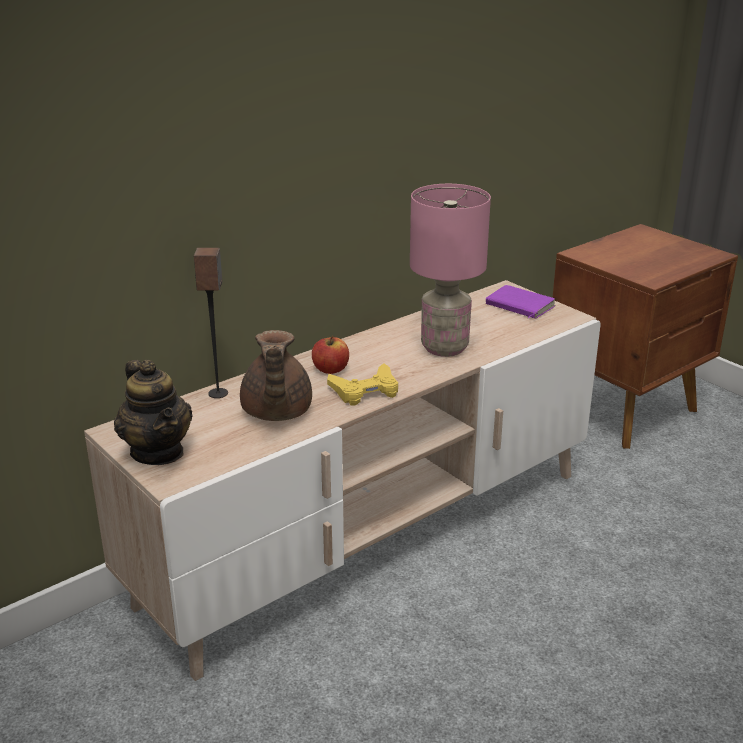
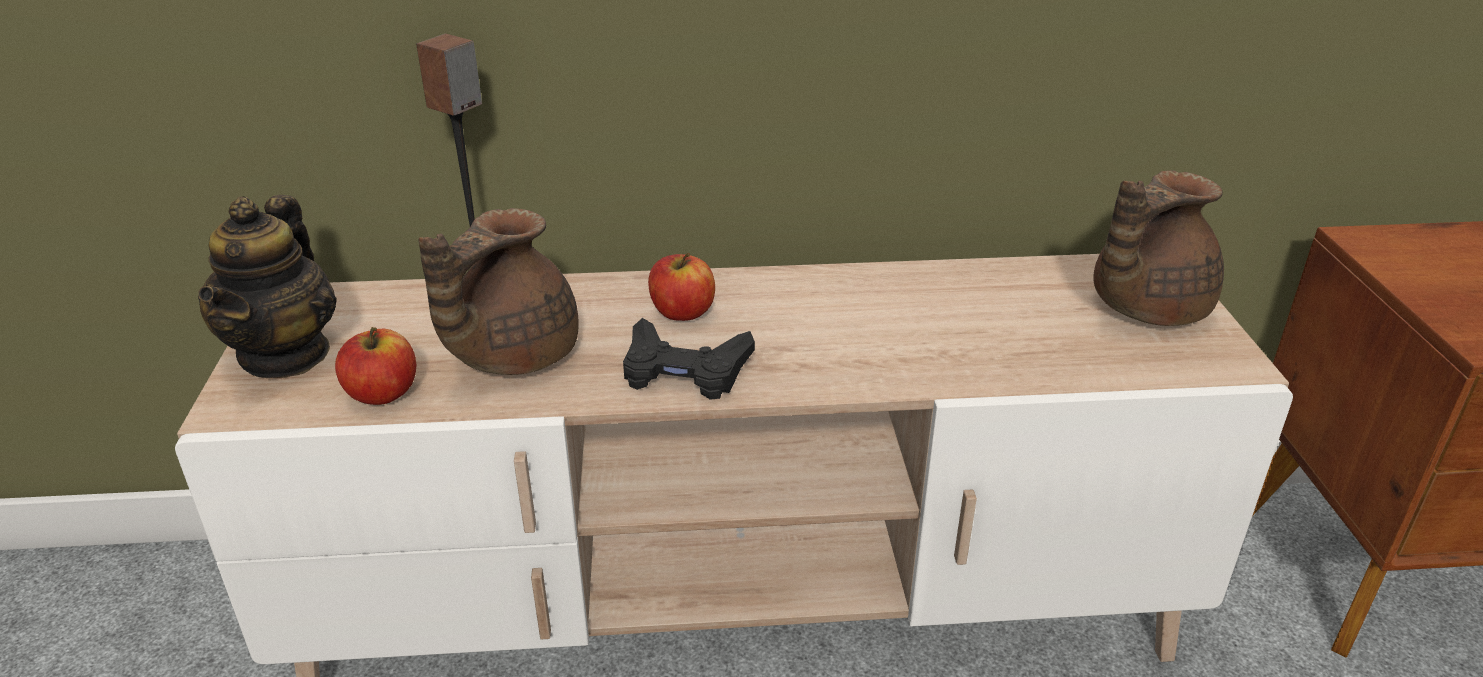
camera: 35 degrees right, 5 degrees up
yellow game controller [327,364,398,405] -> black game controller [623,318,755,400]
pink table lamp [410,184,491,357] -> none
purple book [486,285,556,319] -> brown teapot [1093,171,1224,326]
none -> apple [335,327,416,405]

